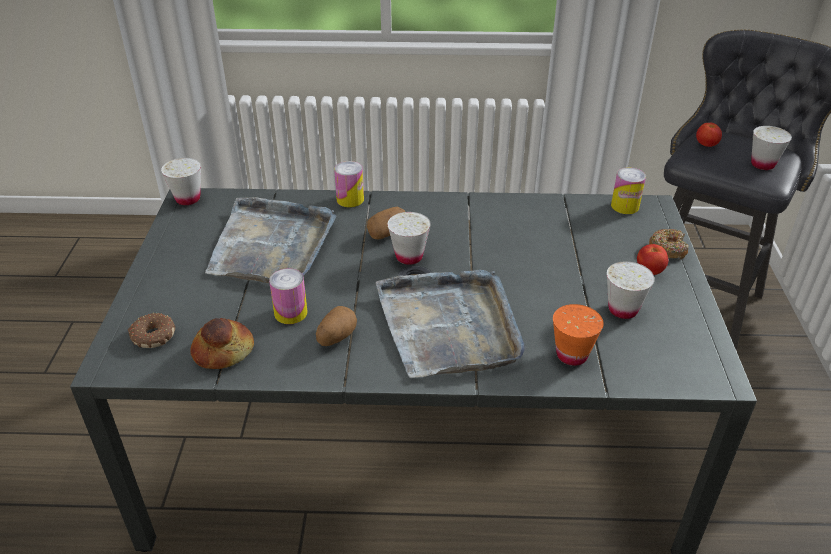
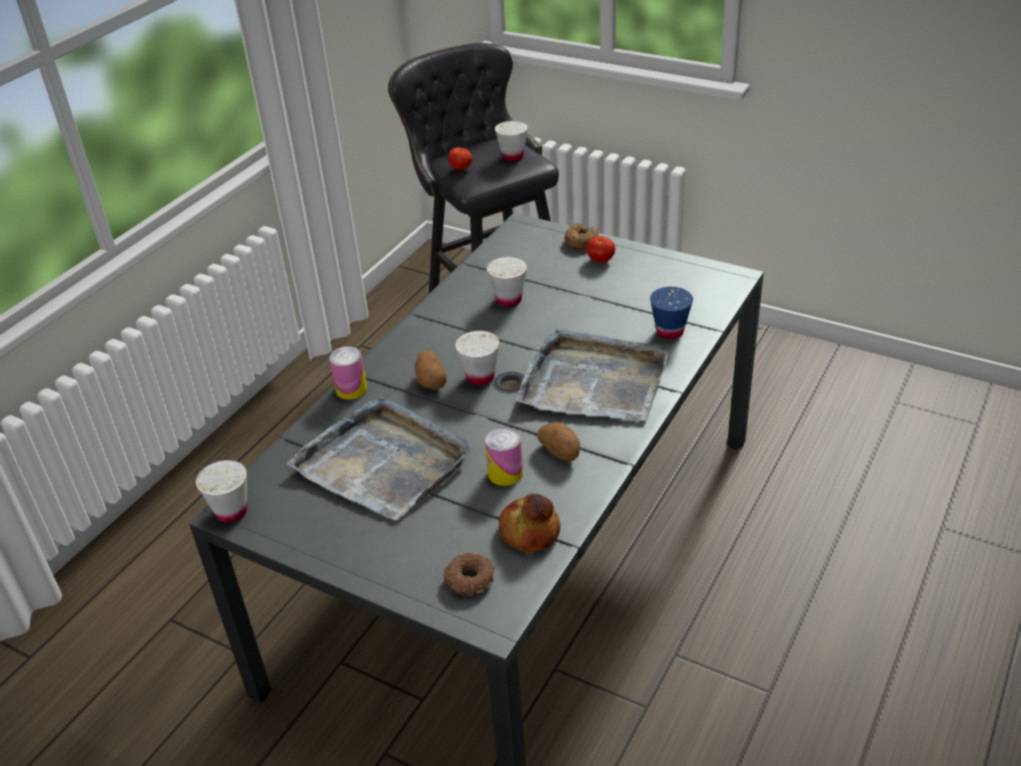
camera: 60 degrees left, 0 degrees up
orange cup [553,304,604,366] -> blue cup [650,287,693,339]
white cup [607,261,655,319] -> white cup moved to [487,257,527,306]
can [611,167,646,214] -> none

